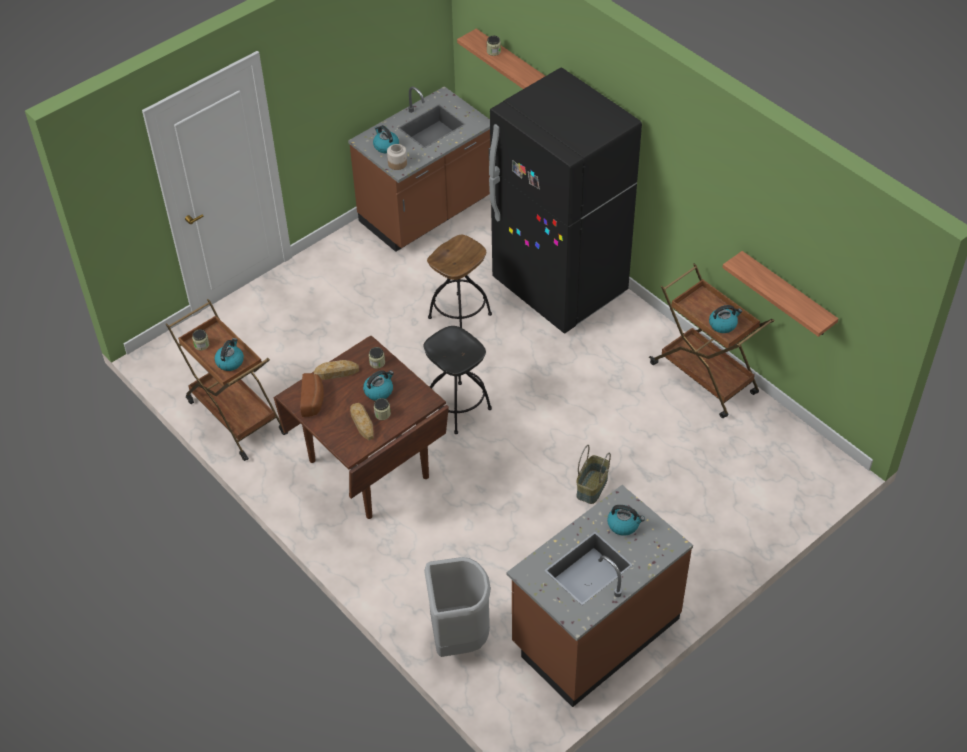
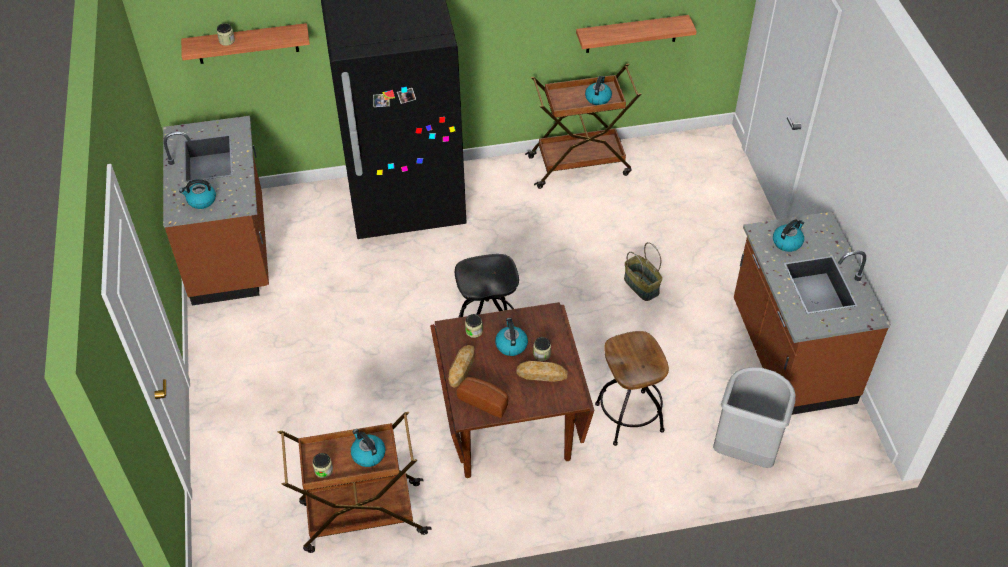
camera: 60 degrees left, 0 degrees up
jar [387,144,407,170] -> none
brown stool [427,235,492,328] -> brown stool moved to [595,331,669,446]

